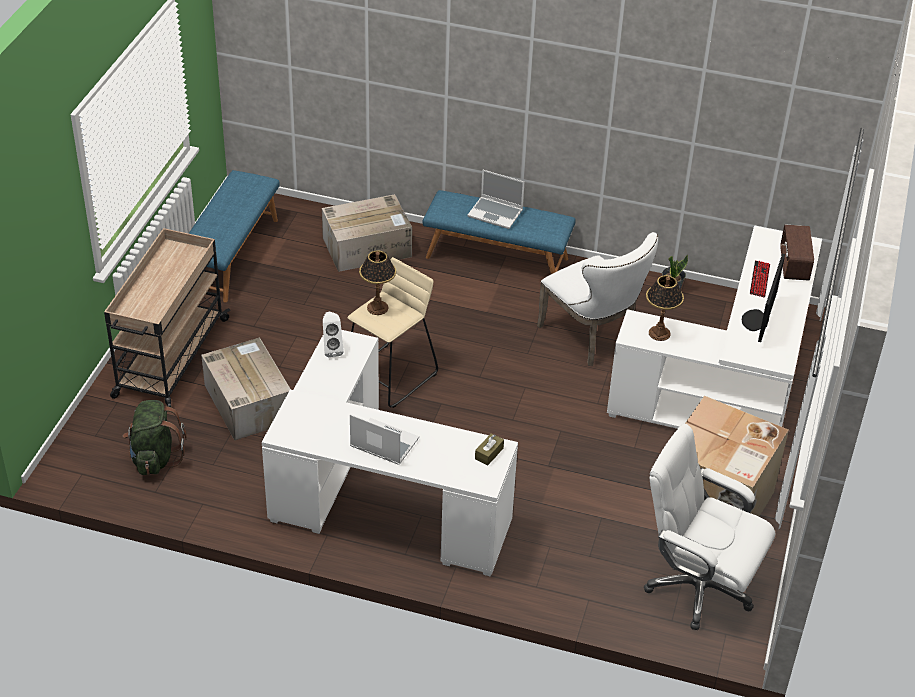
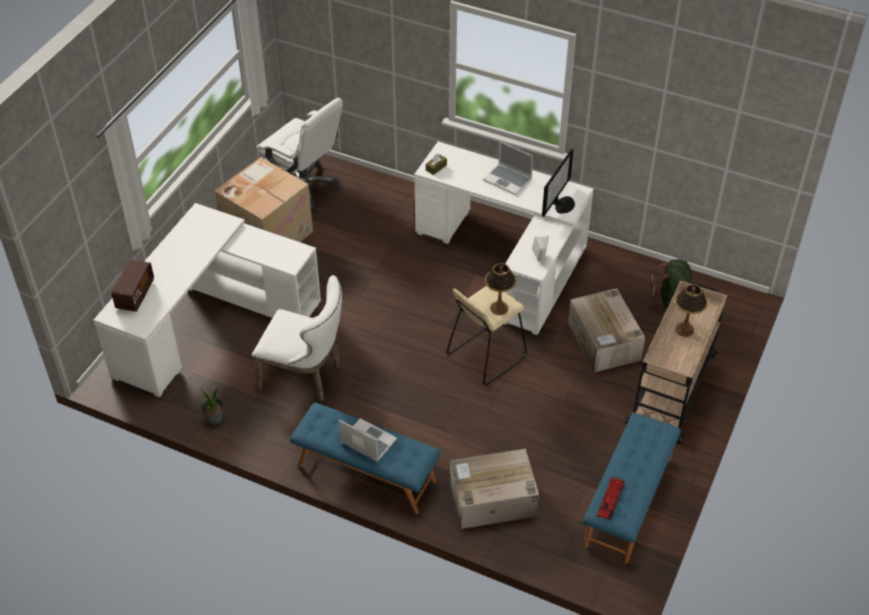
camera: 170 degrees left, 5 degrees up
white chair [537,232,658,366] -> white chair turned 135 degrees clockwise [252,275,342,401]
table lamp [646,275,684,341] -> table lamp moved to [675,284,707,337]
monitor [742,254,785,342] -> monitor moved to [542,149,575,217]
keyboard [750,261,770,298] -> keyboard moved to [597,477,625,520]

